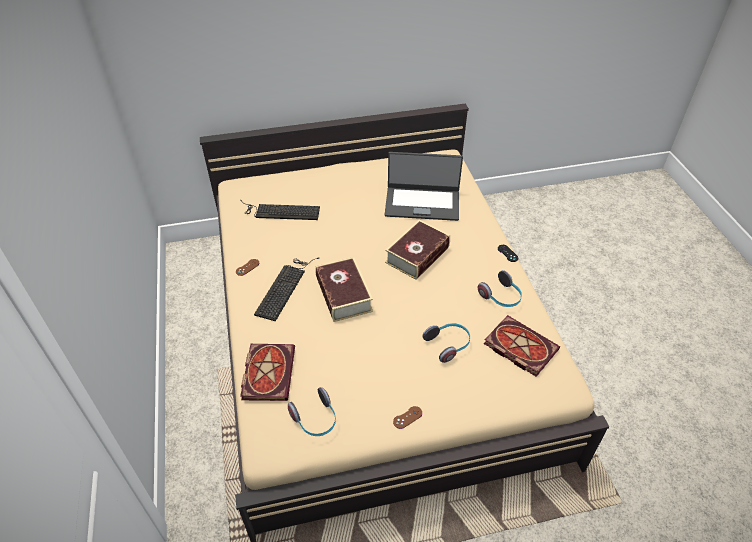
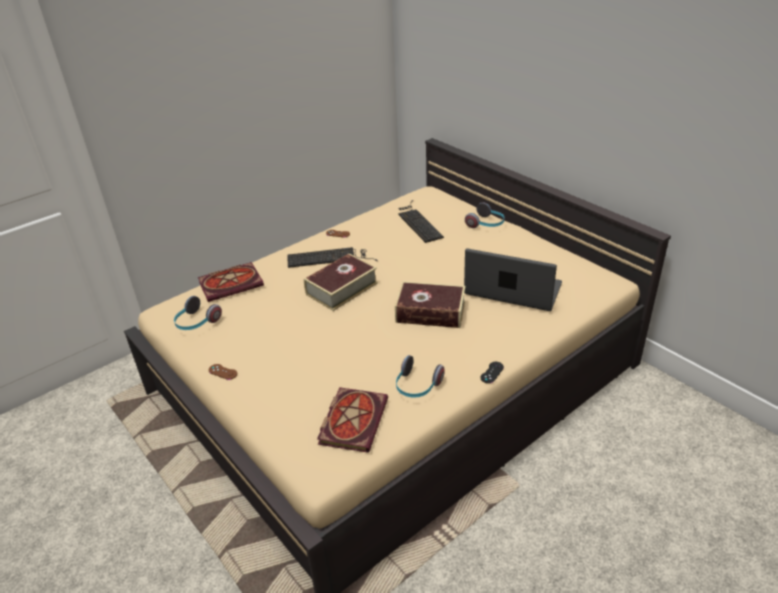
camera: 65 degrees right, 10 degrees down
laptop [385,152,463,221] -> laptop turned 135 degrees clockwise [464,248,562,311]
headphones [423,323,470,363] -> headphones moved to [465,202,505,228]

